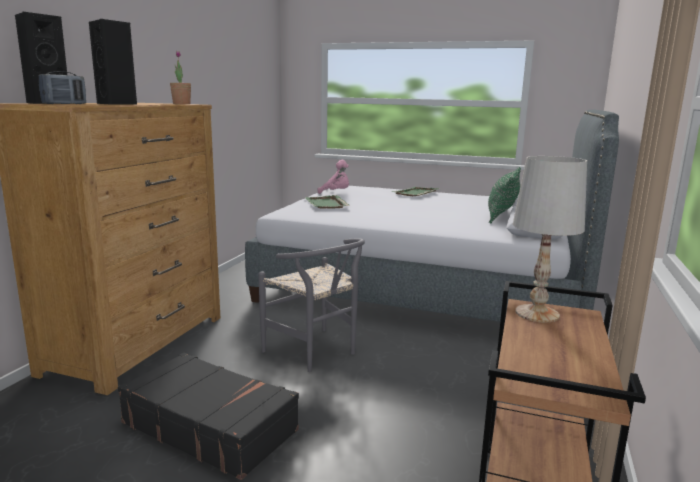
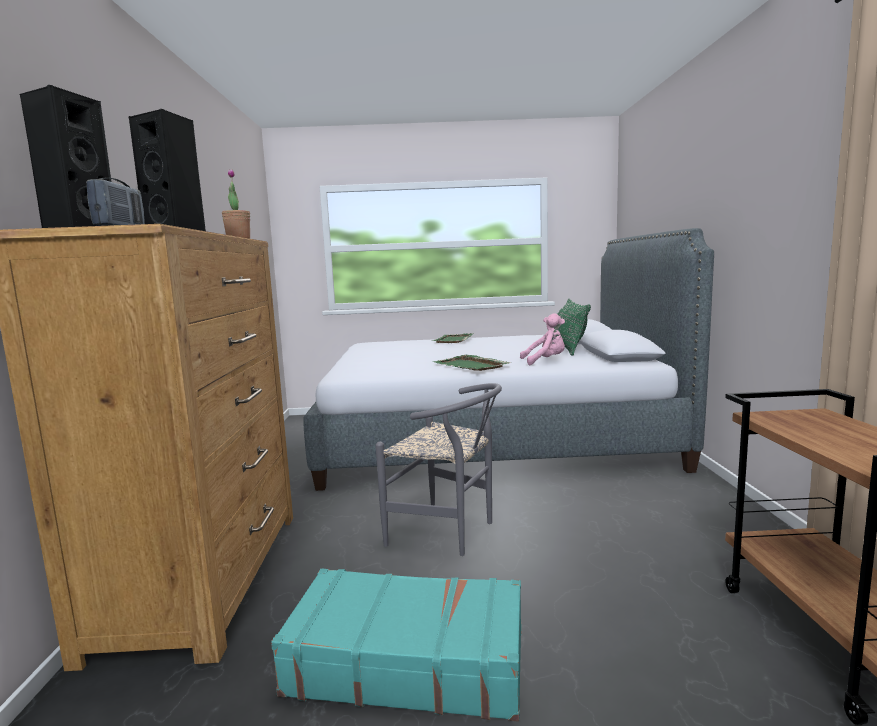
camera: 20 degrees left, 5 degrees down
black suitcase [118,353,299,480] -> turquoise suitcase [271,569,521,721]
green tray [305,195,350,209] -> green tray moved to [433,355,512,371]
pink plush toy [318,160,349,194] -> pink plush toy moved to [520,313,565,365]
white table lamp [513,156,587,323] -> none

